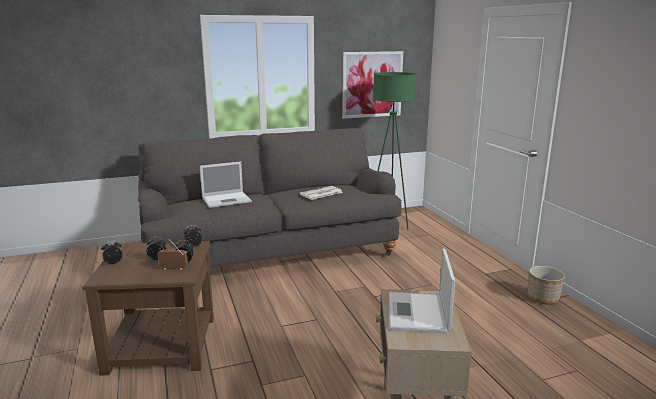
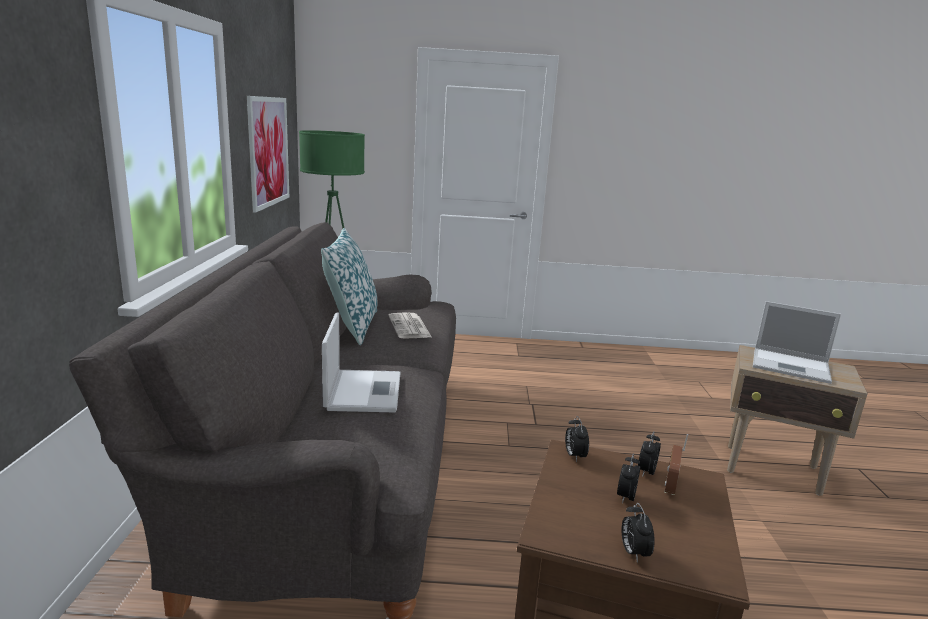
camera: 70 degrees left, 0 degrees up
planter [528,266,565,305] -> none
none -> pillow [321,228,377,345]

